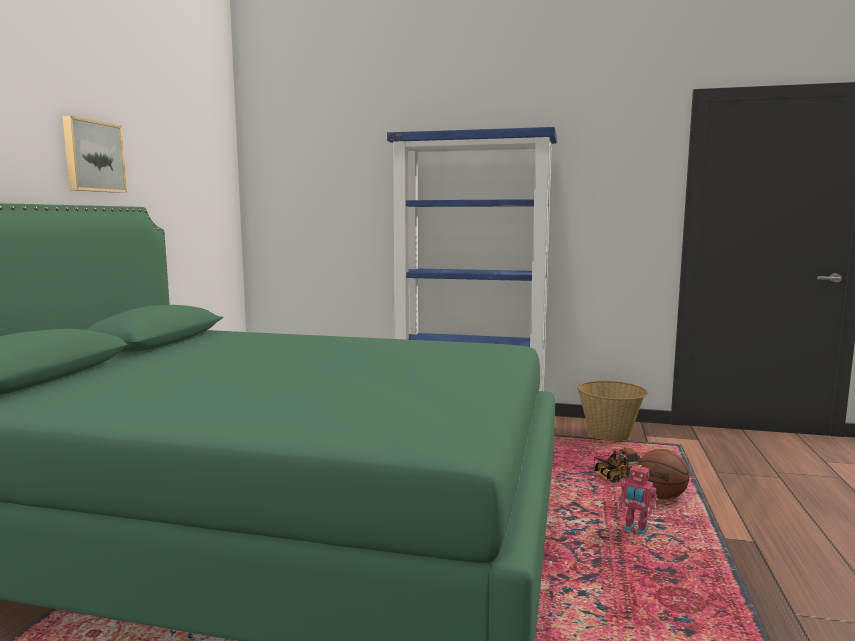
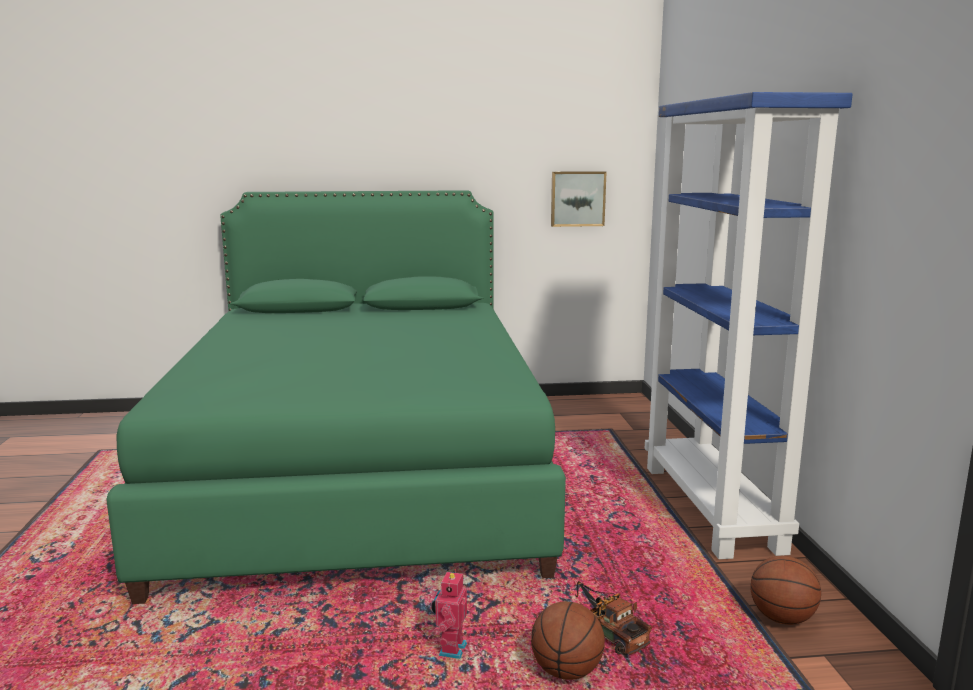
camera: 70 degrees right, 5 degrees up
picture [63,116,127,193] -> picture moved to [551,171,607,227]
basket [578,381,648,441] -> basketball [750,556,821,625]

